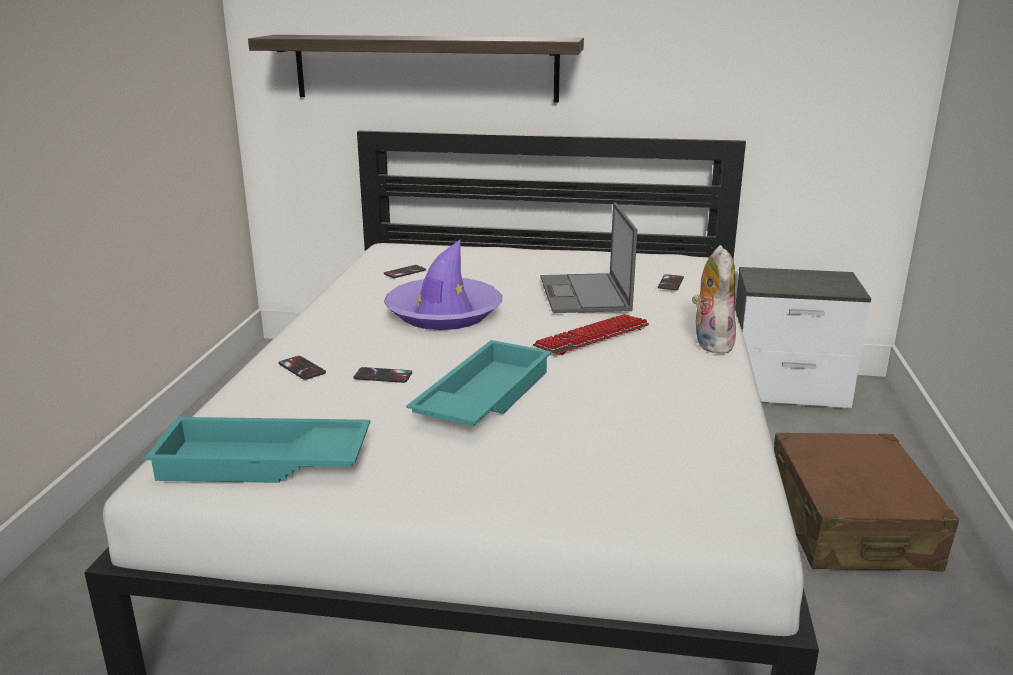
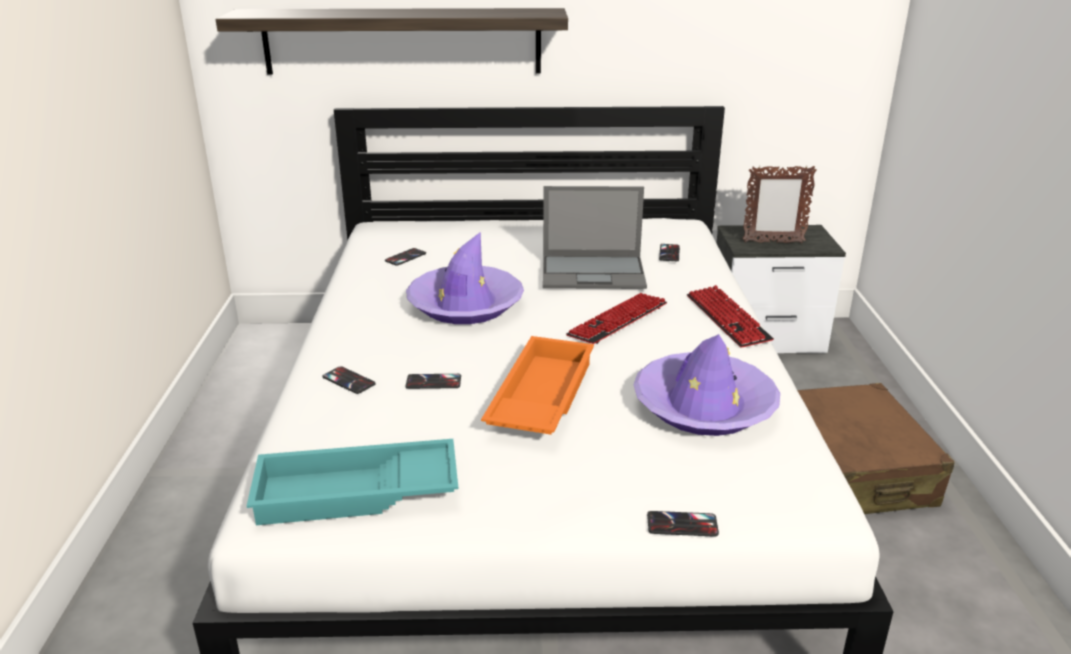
camera: 10 degrees left, 5 degrees up
turquoise tray [406,340,552,427] -> orange tray [481,336,594,435]
laptop [541,202,637,313] -> laptop turned 75 degrees counterclockwise [543,186,647,289]
plush toy [692,245,736,354] -> keyboard [687,285,774,348]
none -> purple hat [633,334,780,436]
none -> phone [647,511,719,537]
none -> picture frame [742,166,817,243]

